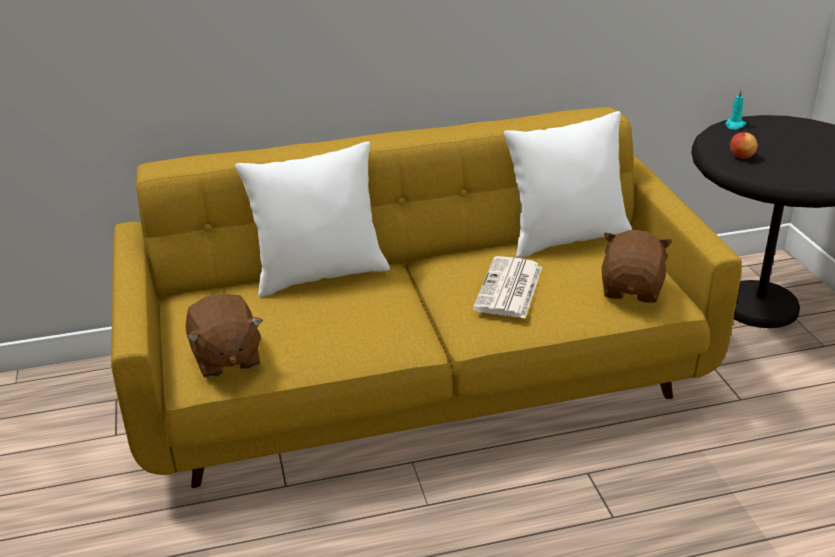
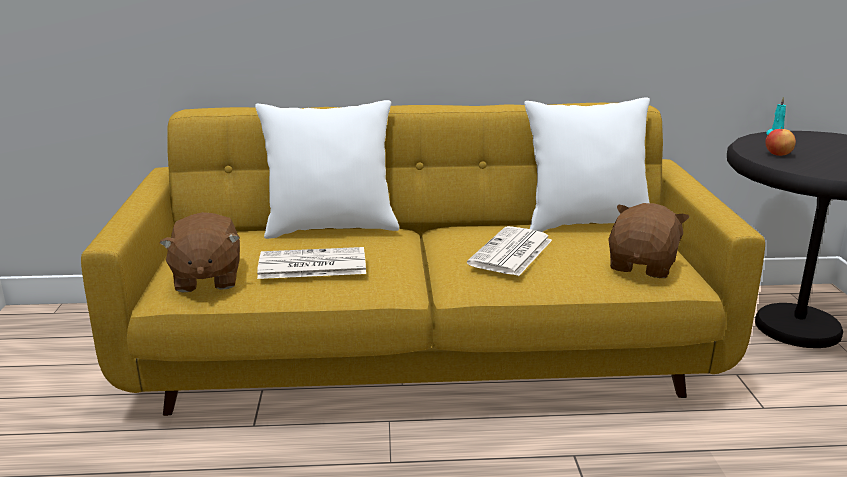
camera: 10 degrees right, 10 degrees down
none -> newspaper [257,247,366,279]

